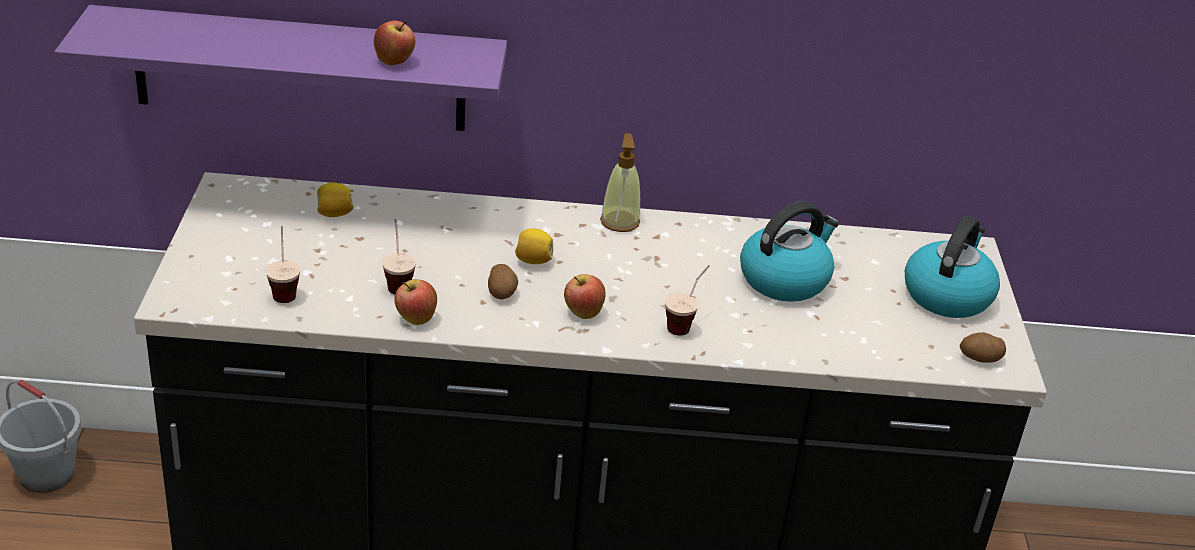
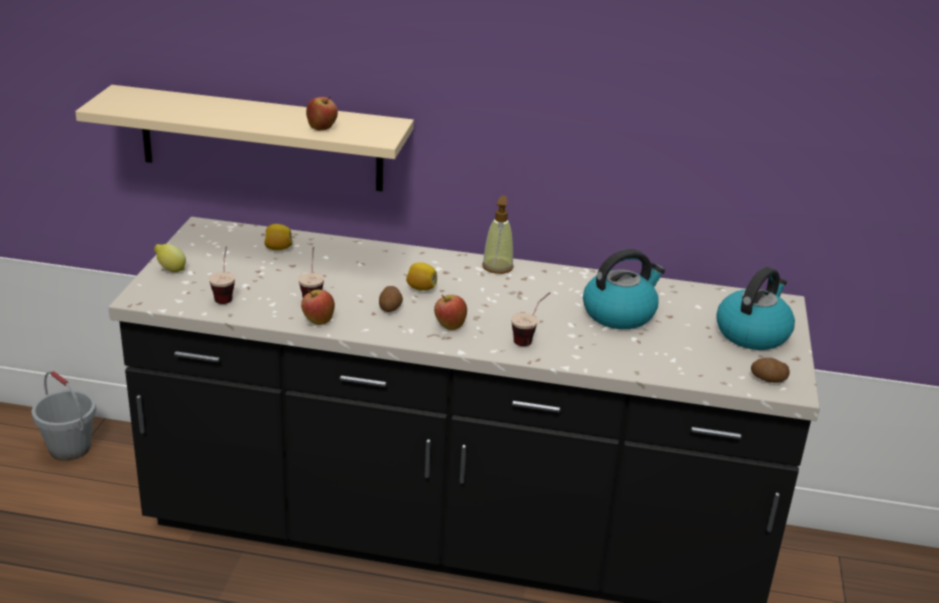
camera: 10 degrees right, 5 degrees down
purple shelf [54,5,507,131] -> beige shelf [75,85,414,191]
none -> lemon [154,244,186,272]

